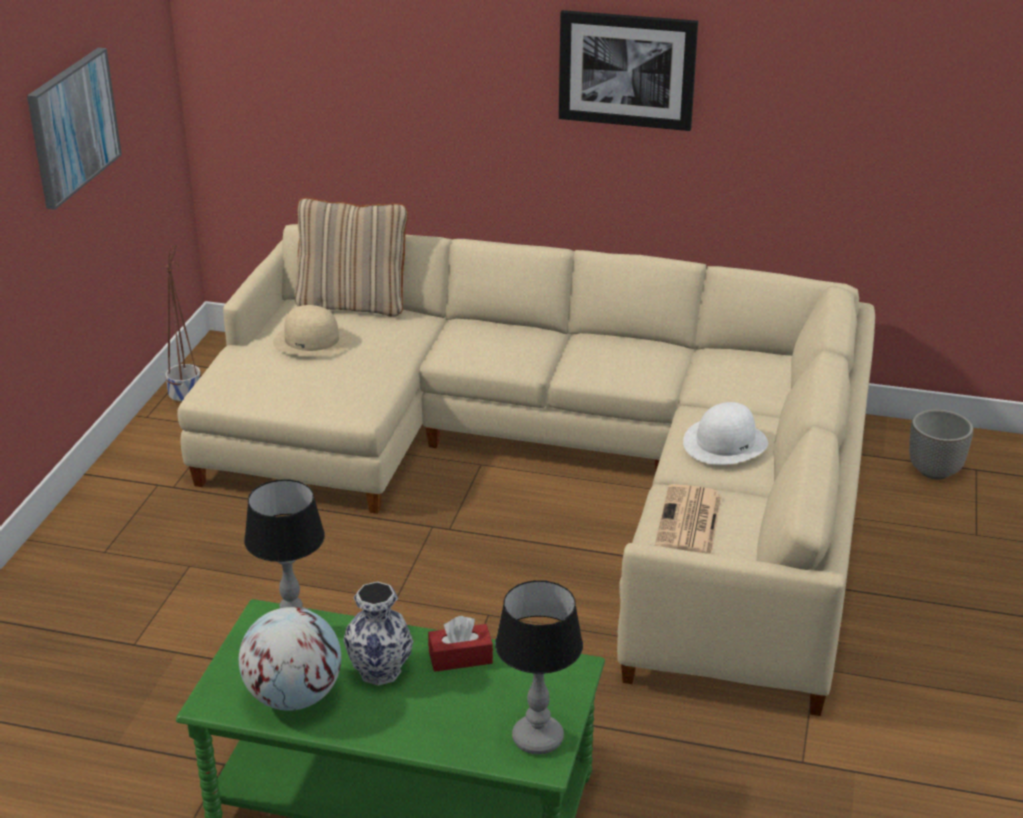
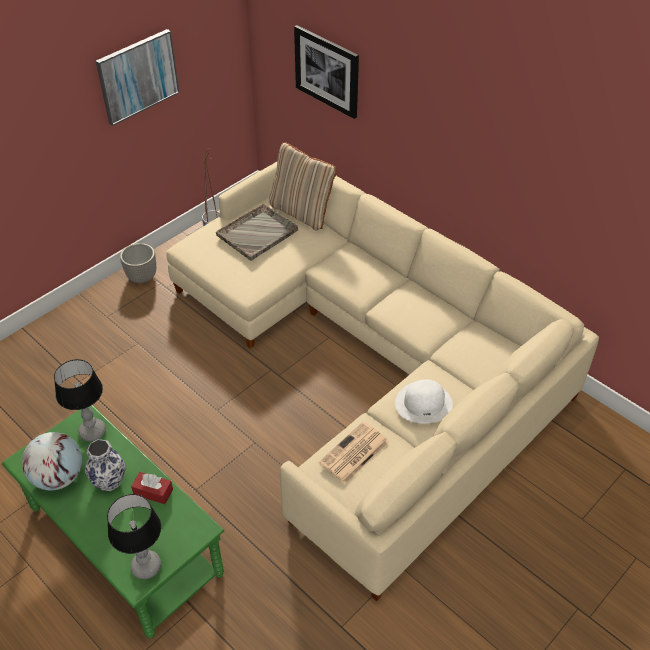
camera: 30 degrees right, 15 degrees up
beige hat [273,305,351,357] -> grey tray [216,204,298,261]
picture [559,10,698,131] -> picture moved to [294,25,359,119]
planter [909,409,973,480] -> planter moved to [120,243,156,284]

